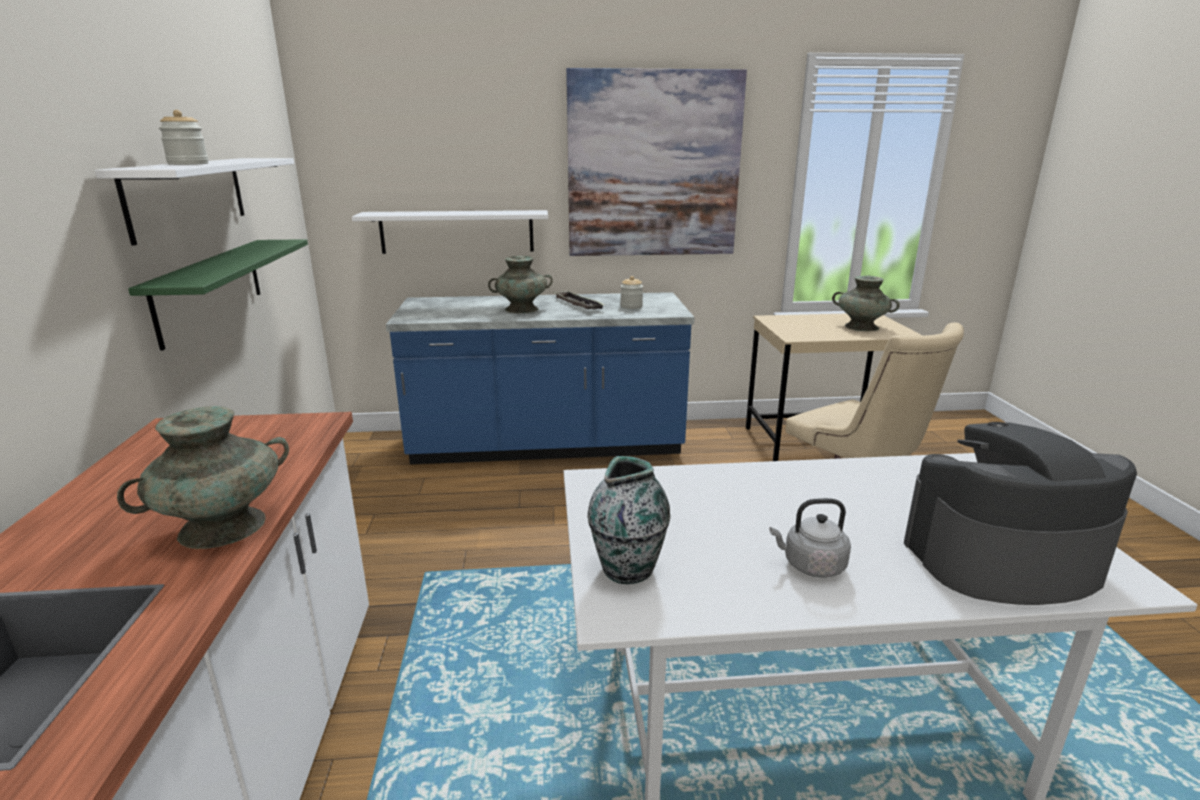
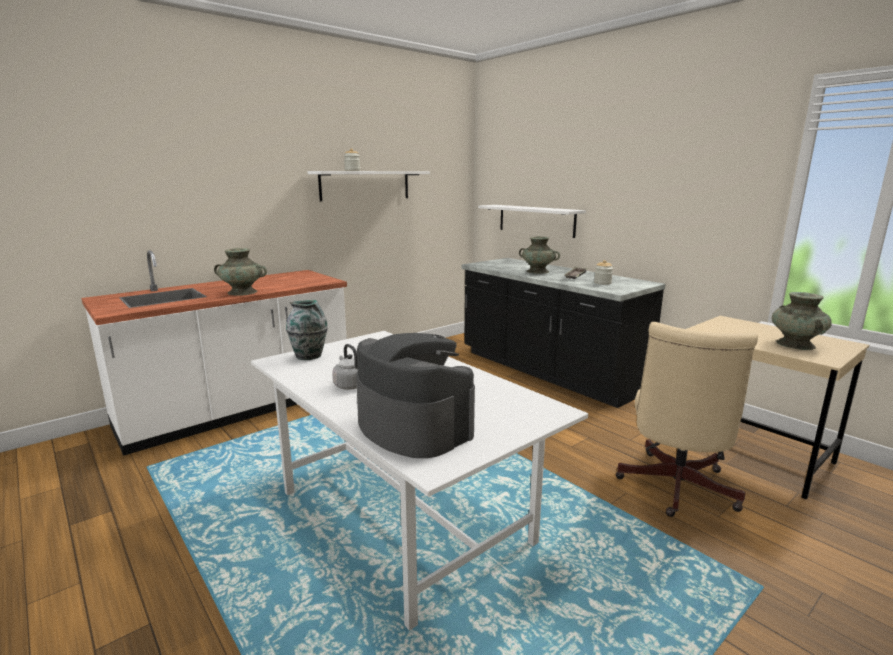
camera: 55 degrees right, 5 degrees down
green shelf [128,239,308,351] -> none
blue counter [386,292,695,464] -> black counter [462,258,665,408]
picture [566,68,747,256] -> none

